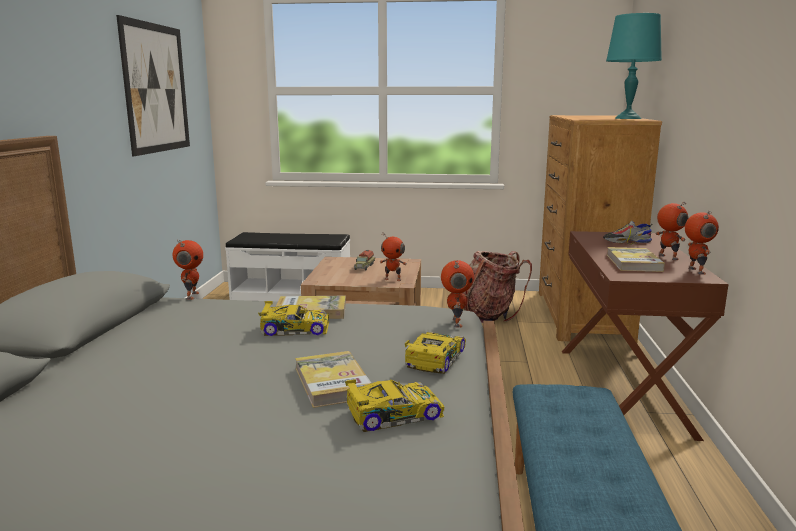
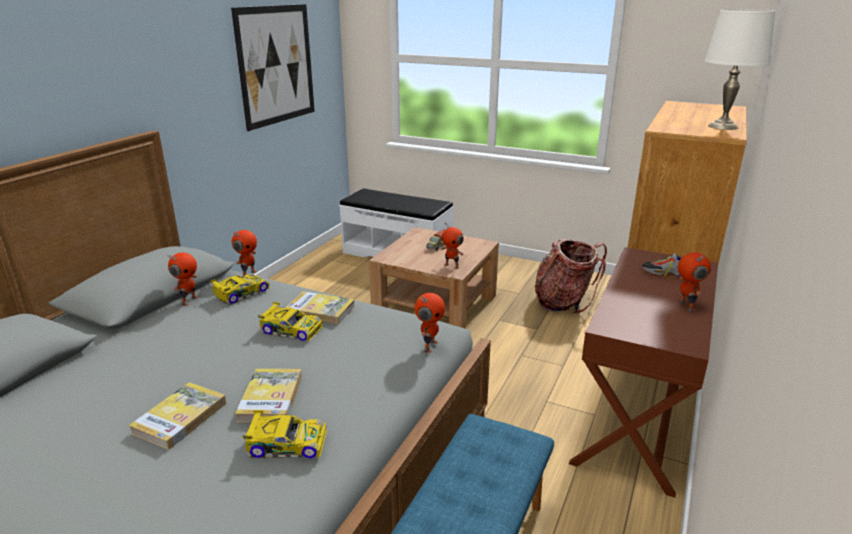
camera: 20 degrees right, 10 degrees up
toy car [405,332,466,374] -> toy car moved to [210,274,270,305]
turquoise table lamp [606,13,662,119] -> white table lamp [705,9,775,130]
book [607,247,665,272] -> book moved to [128,382,226,450]
toy robot [685,211,719,275] -> toy robot moved to [167,252,198,306]

